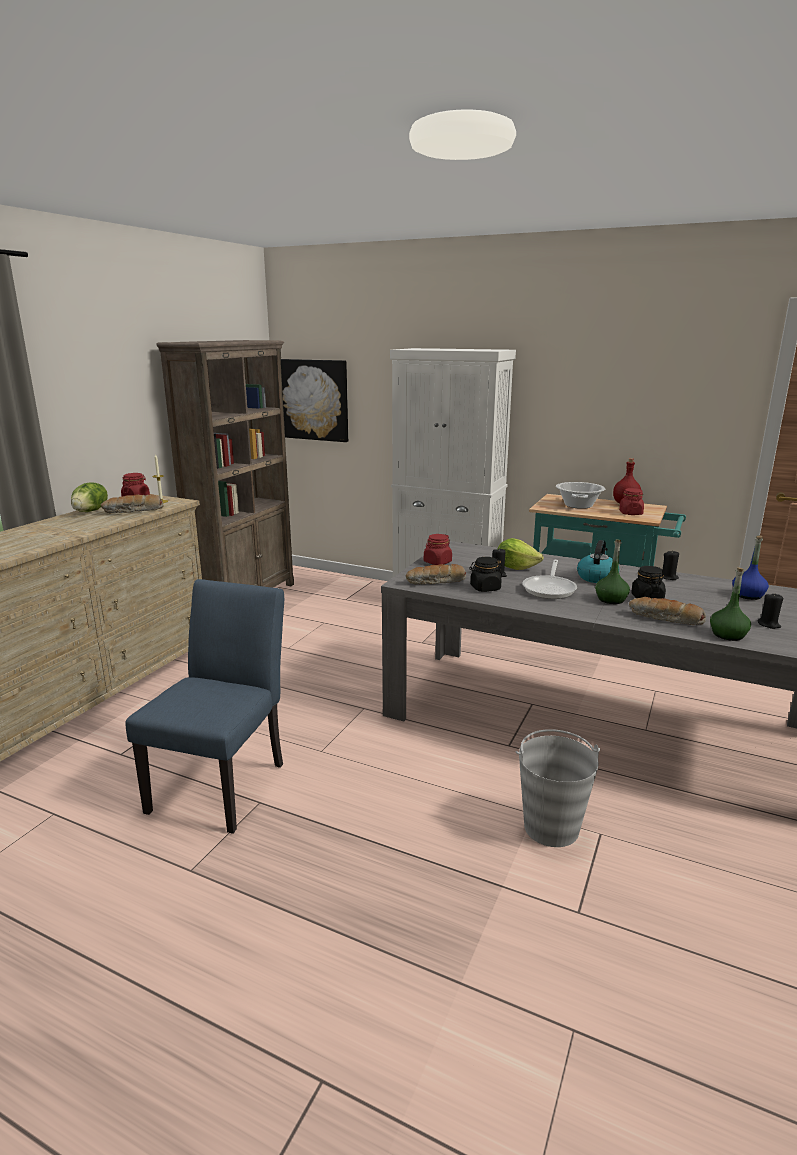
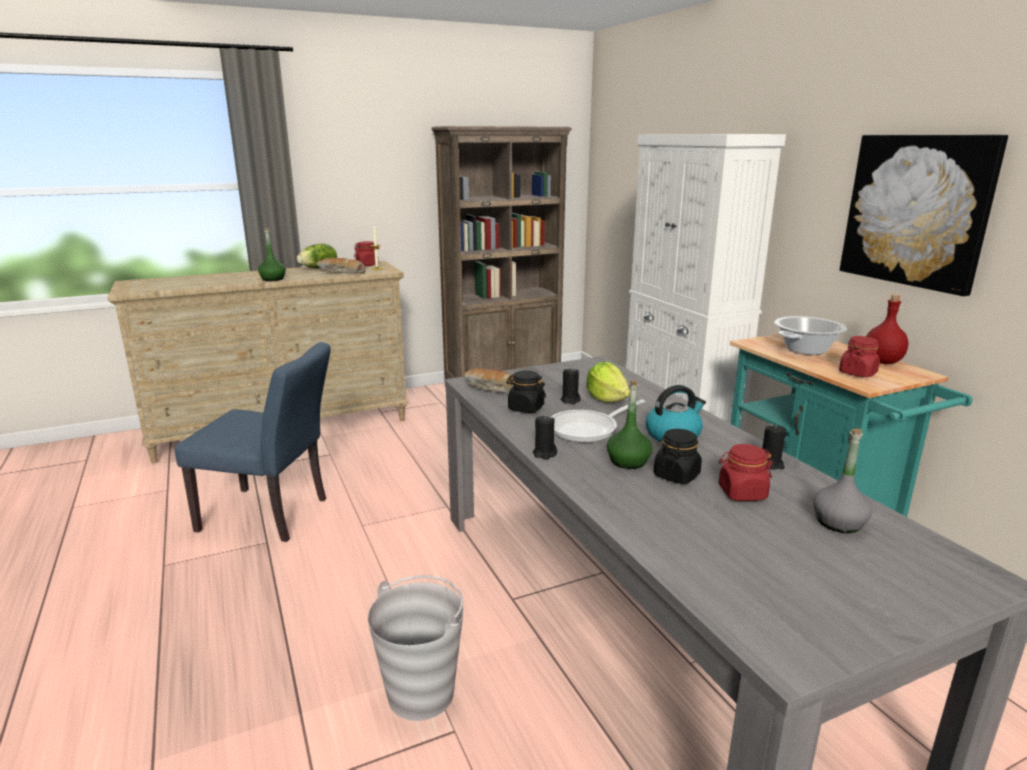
camera: 40 degrees right, 0 degrees up
blue chair [125,579,284,834] -> blue chair turned 45 degrees clockwise [175,342,331,542]
picture [281,359,348,442] -> picture moved to [840,135,1008,296]
red jar [424,534,452,565] -> red jar moved to [719,444,772,501]
bread [629,597,706,625] -> none
green bottle [710,567,751,641] -> green bottle moved to [258,228,286,281]
blue bottle [732,536,769,600] -> grey bottle [813,428,873,533]
black candle [757,594,783,629] -> black candle moved to [533,415,557,460]

